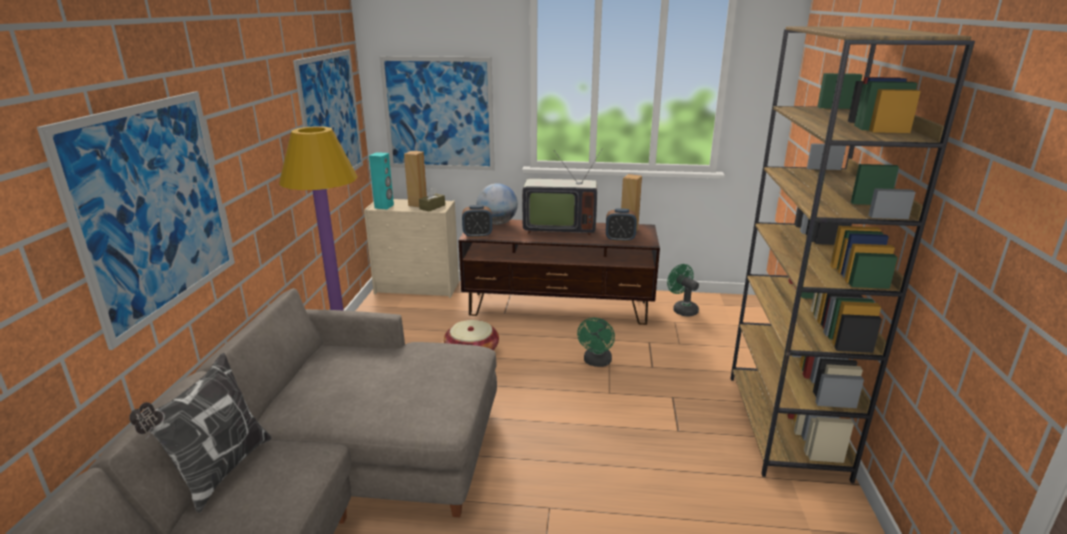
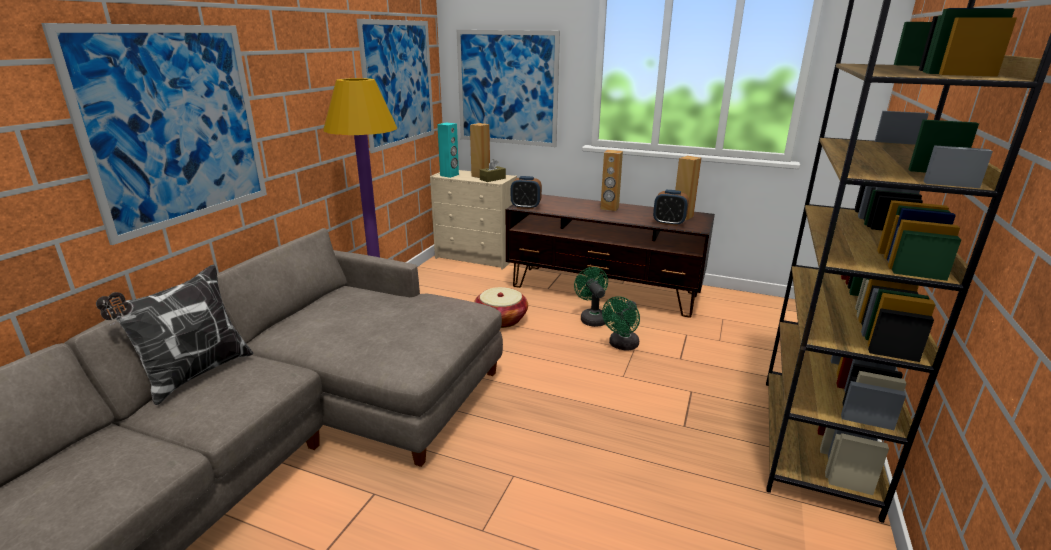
camera: 15 degrees right, 0 degrees up
globe [477,183,518,225] -> none
television [522,148,603,236] -> brown speaker [600,150,623,211]
green fan [667,264,699,316] -> green fan moved to [574,267,608,327]

